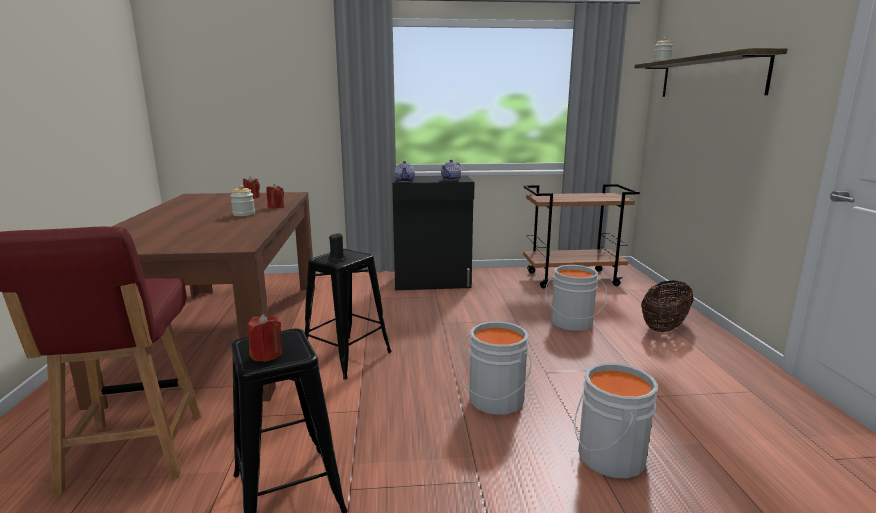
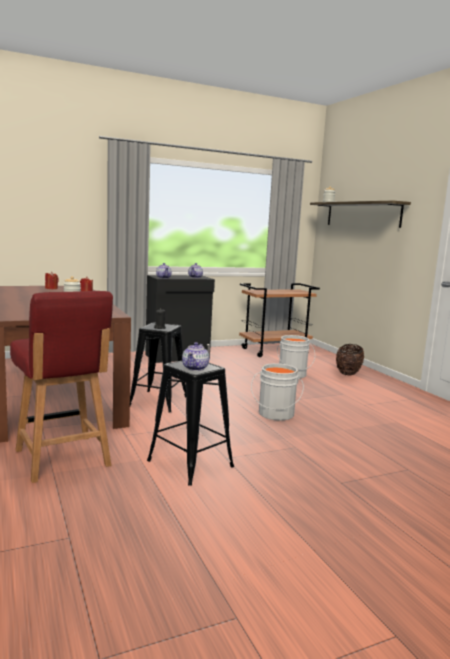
camera: 20 degrees left, 5 degrees down
red candle [247,314,282,362] -> teapot [182,342,209,371]
grey bucket [574,363,658,478] -> none

